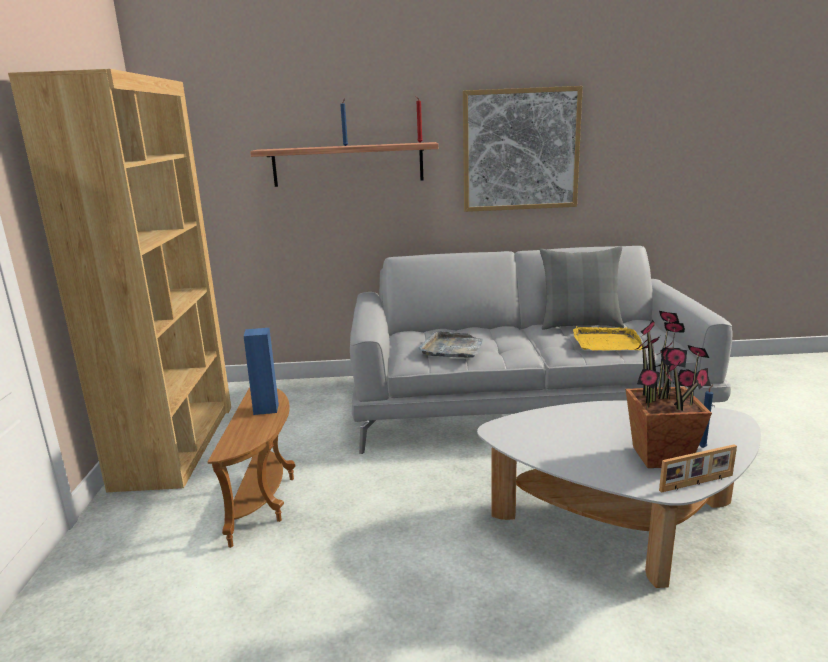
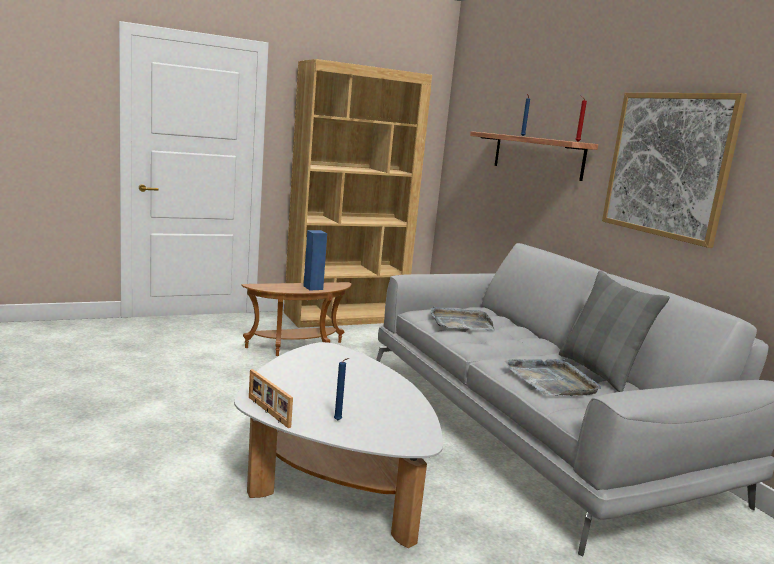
camera: 65 degrees right, 5 degrees down
yellow tray [573,326,643,351] -> grey tray [505,359,601,396]
potted plant [626,311,712,468] -> none

